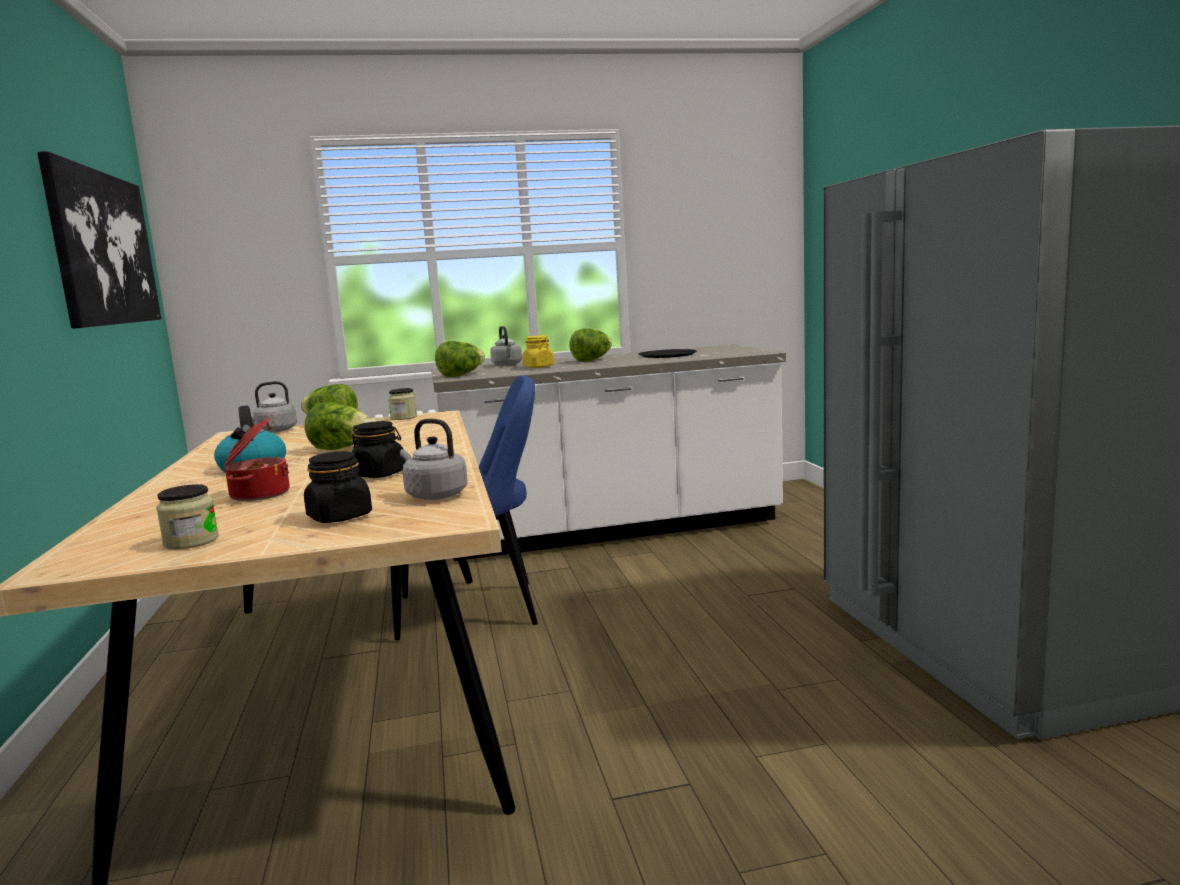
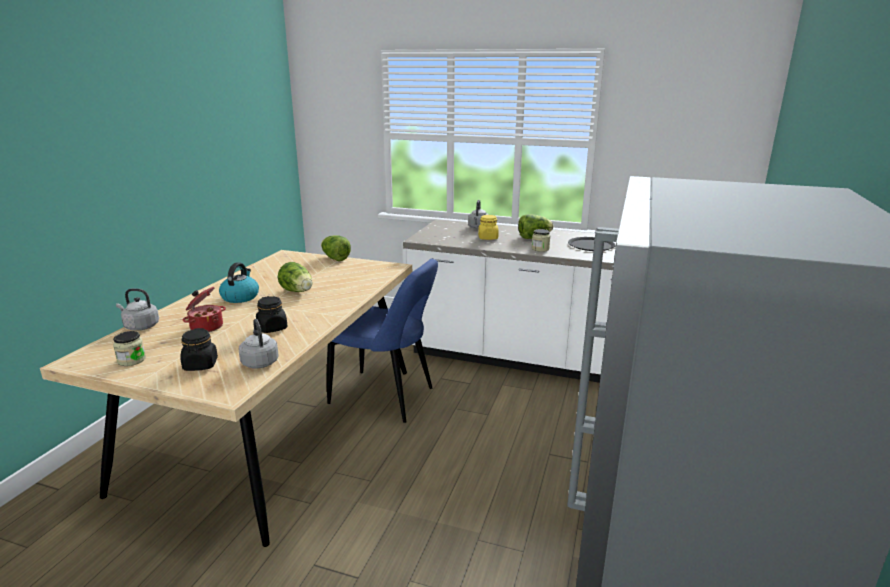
camera: 30 degrees right, 10 degrees up
picture [37,151,161,328] -> none
grey kettle [251,381,297,433] -> grey kettle moved to [116,288,159,331]
jar [388,388,417,420] -> jar moved to [532,229,550,252]
lettuce [435,341,485,377] -> none

